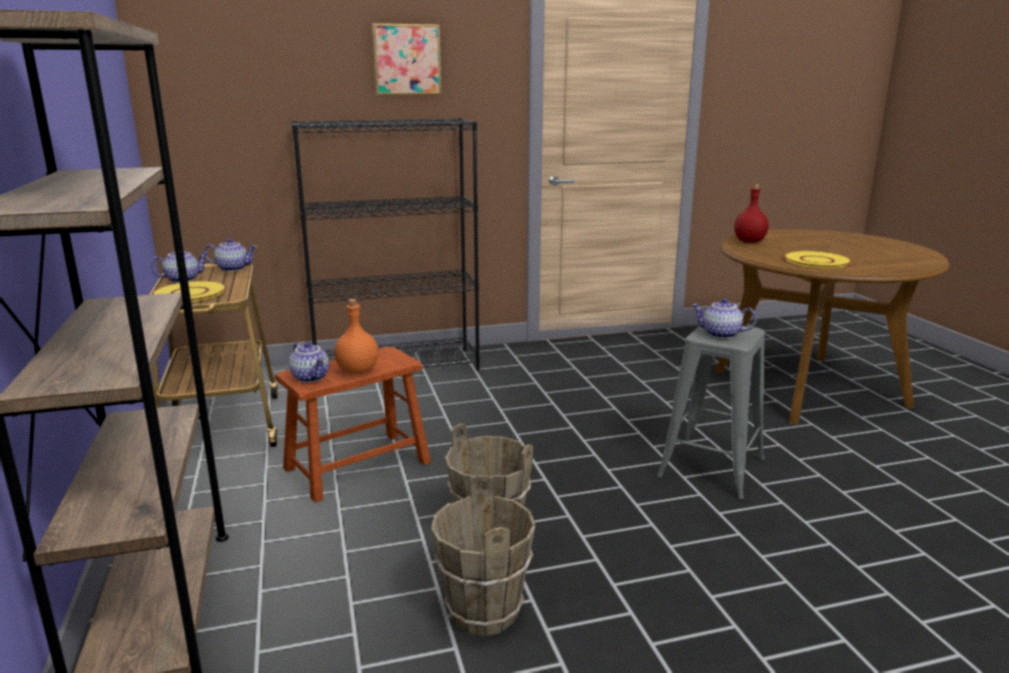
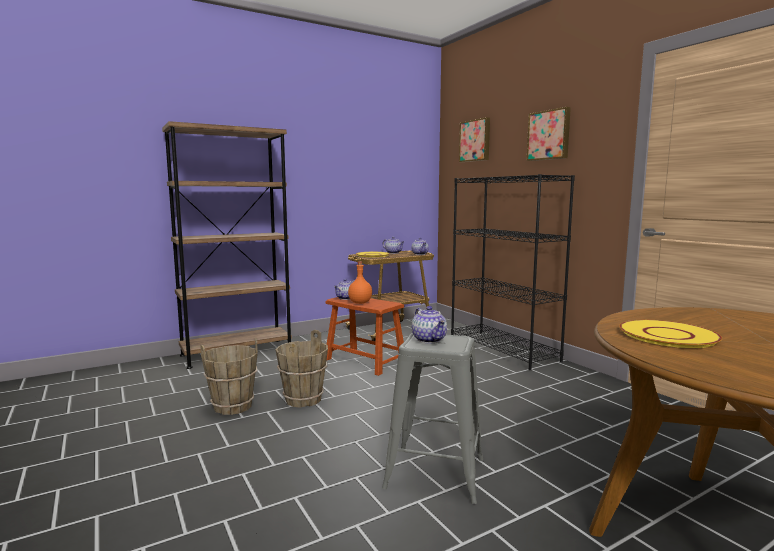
camera: 75 degrees right, 10 degrees down
teapot [692,298,757,339] -> teapot turned 150 degrees clockwise [412,306,447,343]
red bottle [734,184,769,243] -> none
none -> picture [459,117,490,162]

